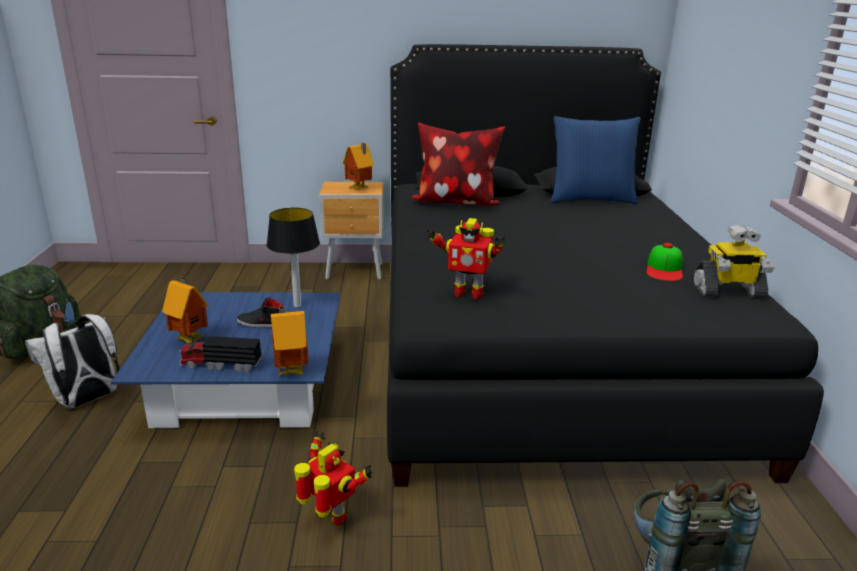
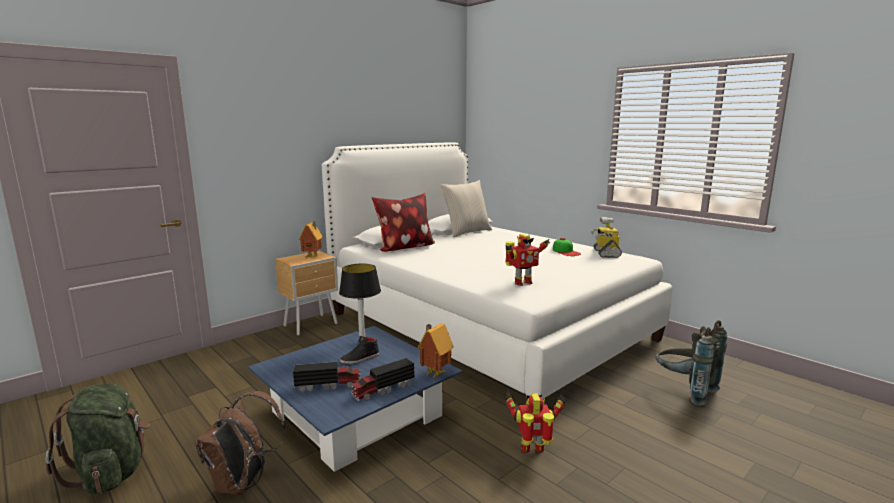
camera: 40 degrees left, 10 degrees down
white backpack [25,314,119,408] -> brown backpack [195,391,285,495]
toy house [162,277,209,345] -> toy truck [293,362,361,393]
black bed [387,44,824,487] -> white bed [322,143,672,400]
blue pillow [551,116,640,204] -> beige pillow [441,180,492,237]
toy robot [693,225,774,298] -> toy robot turned 135 degrees clockwise [591,217,622,258]

